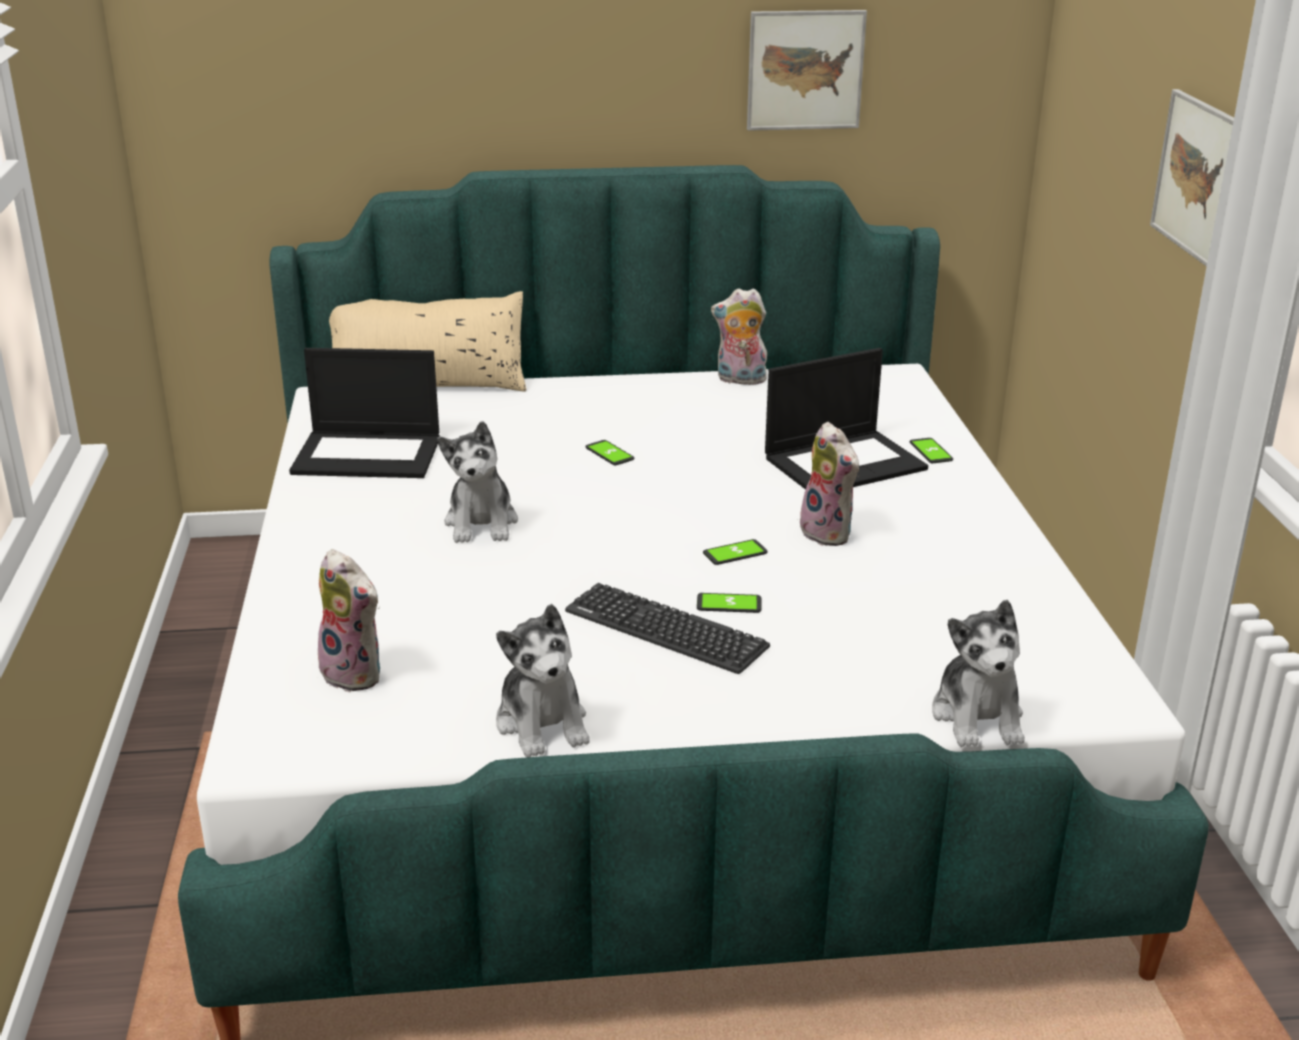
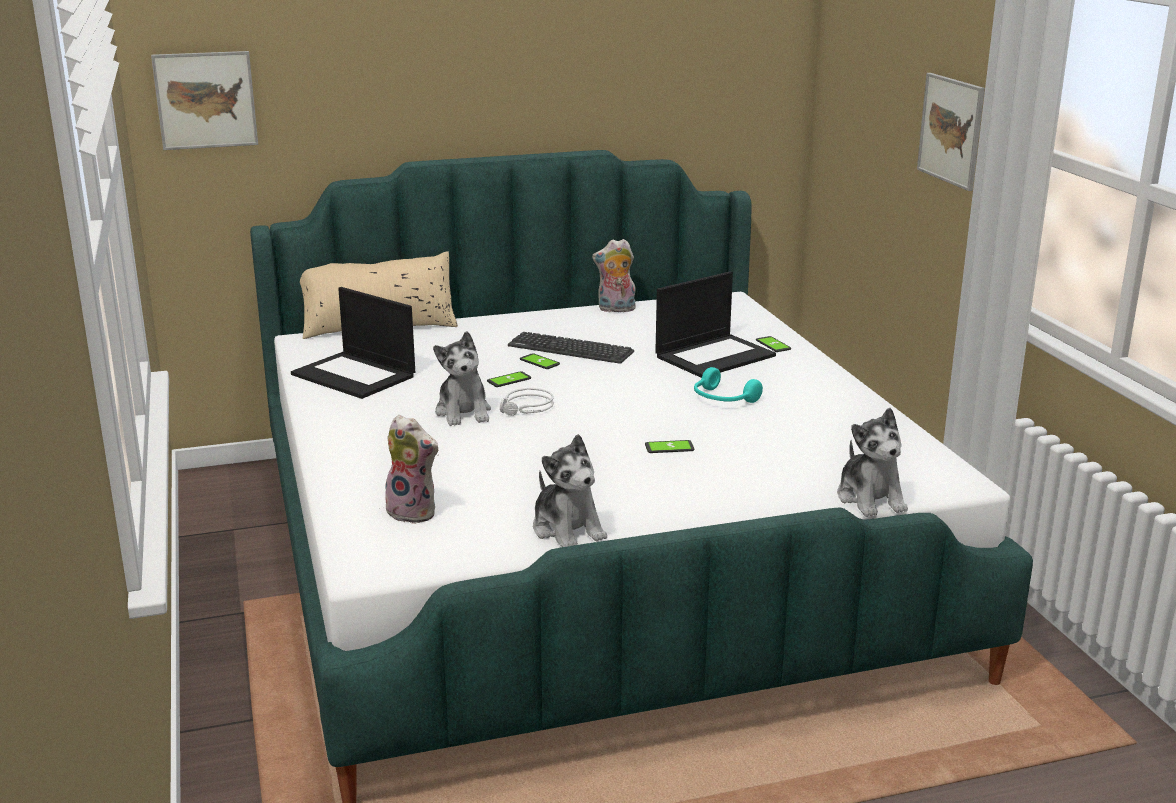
camera: 10 degrees left, 5 degrees down
laptop [289,348,440,478] -> laptop turned 45 degrees clockwise [291,287,415,399]
keyboard [565,583,770,674] -> keyboard moved to [508,332,634,364]
phone [703,539,768,565] -> phone moved to [487,371,531,387]
picture [747,10,867,131] -> picture moved to [151,51,258,150]
plush toy [794,422,859,546] -> turquoise headphones [694,367,763,403]
none -> grey headphones [500,388,554,416]

